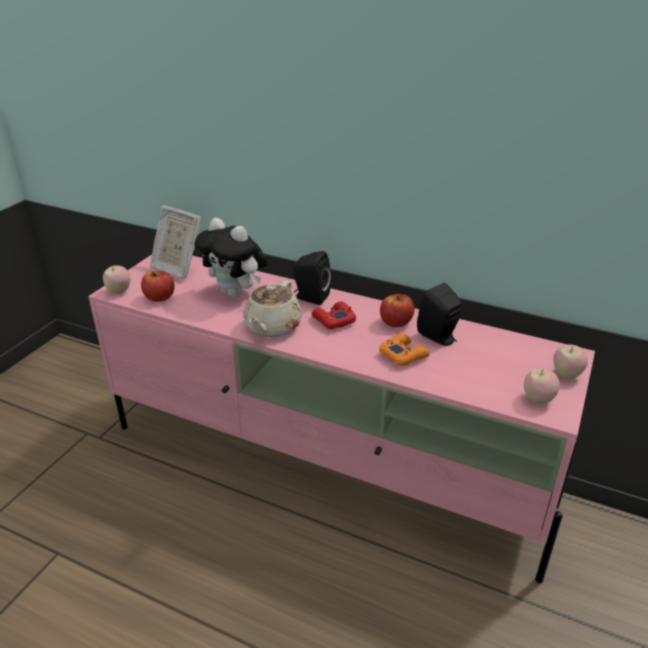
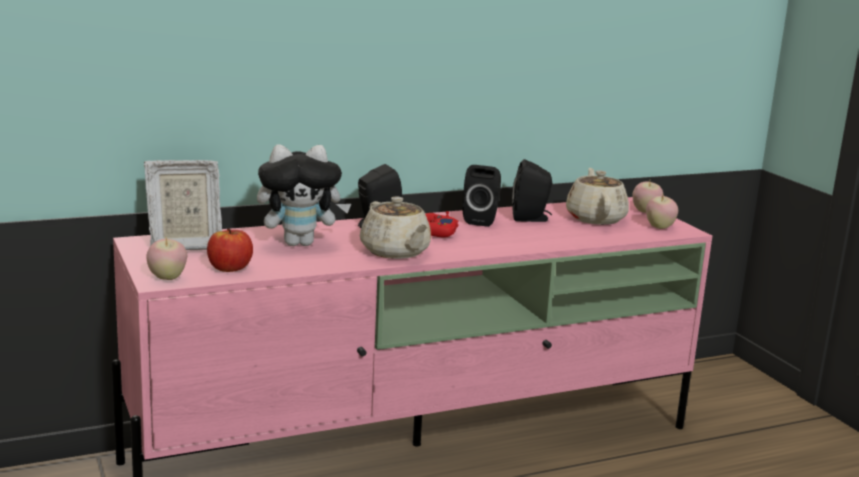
camera: 50 degrees left, 15 degrees down
orange game controller [379,333,430,366] -> none
apple [380,294,414,327] -> black speaker [462,165,501,227]
none -> beige teapot [566,168,629,225]

